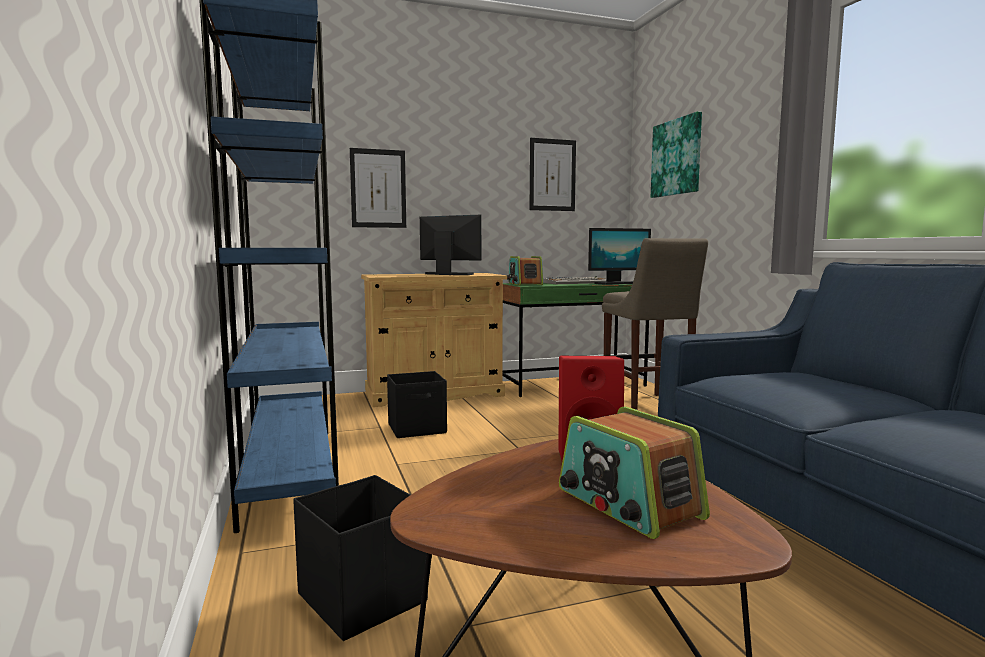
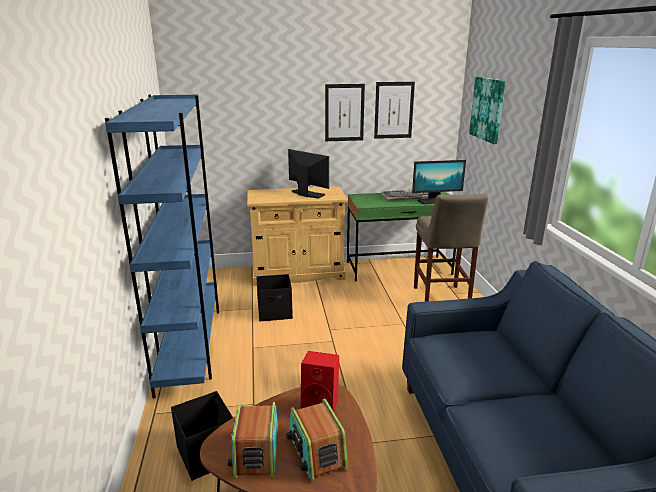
camera: 10 degrees right, 15 degrees up
picture [350,148,406,228] -> picture moved to [325,84,365,141]
radio [507,256,543,285] -> radio moved to [228,402,278,479]

